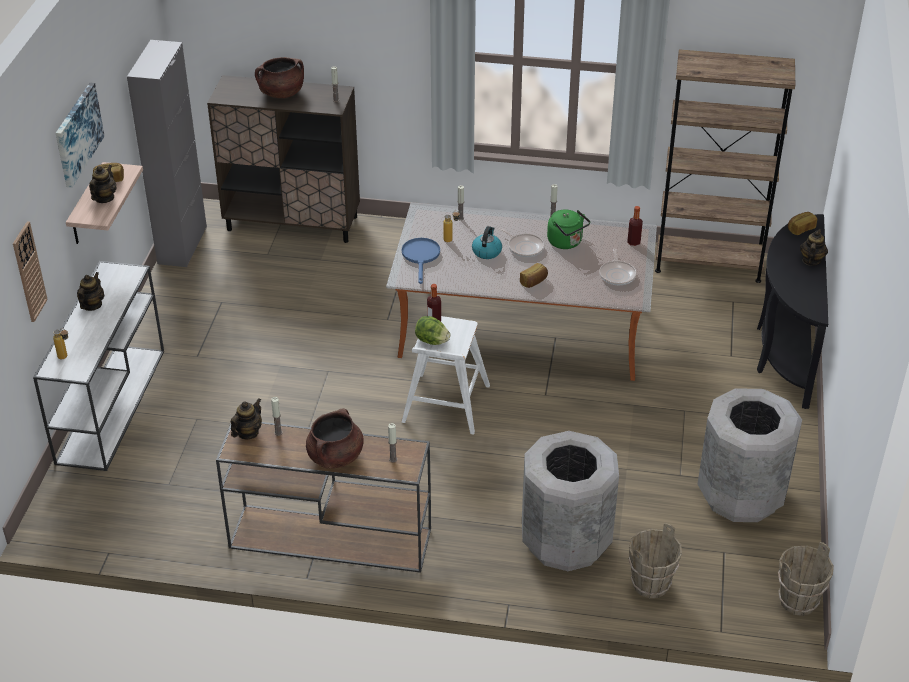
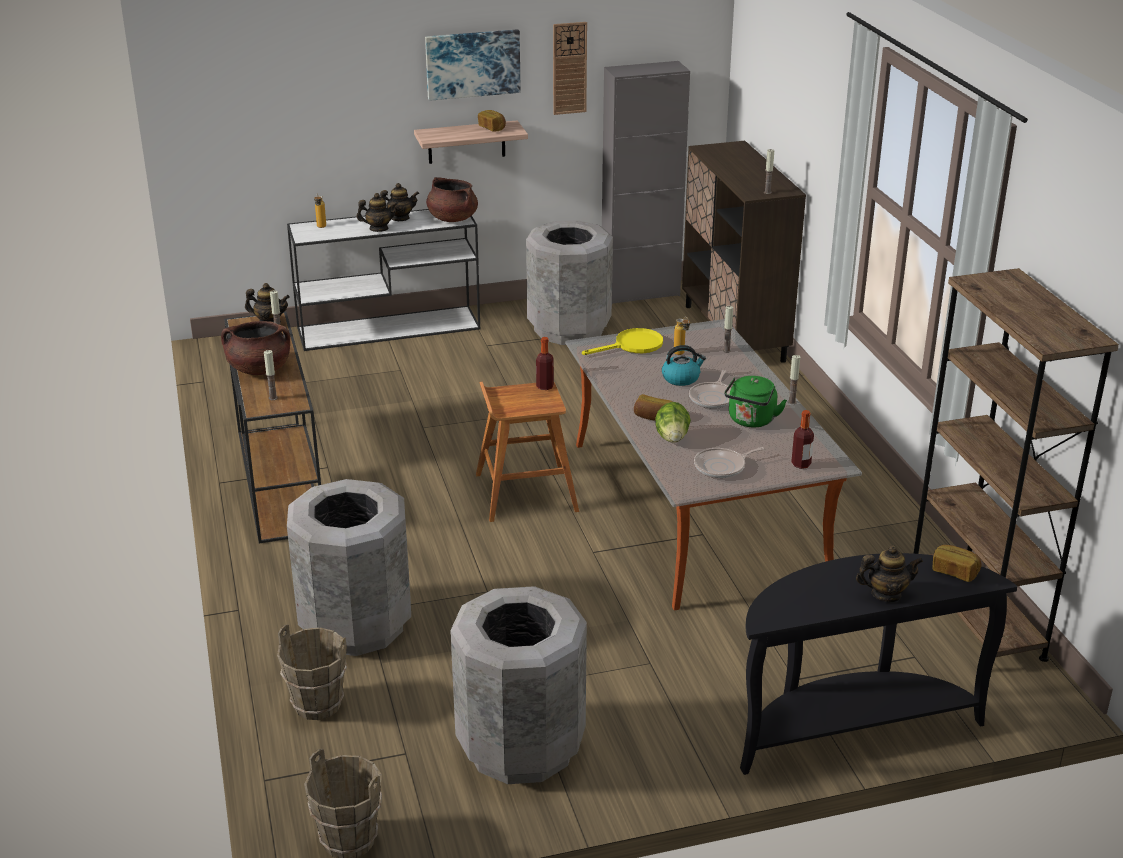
camera: 65 degrees right, 10 degrees down
wall clock [13,221,48,322] -> wall clock moved to [553,22,587,115]
teapot [89,165,117,203] -> teapot moved to [356,193,398,232]
brown cooking pot [255,57,304,98] -> brown cooking pot moved to [426,177,478,222]
white stool [401,316,490,435] -> brown stool [476,382,579,522]
blue frying pan [402,238,440,284] -> yellow frying pan [582,328,663,355]
lettuce [415,316,450,345] -> lettuce moved to [655,402,691,443]
none -> grey trash can [526,220,613,345]

